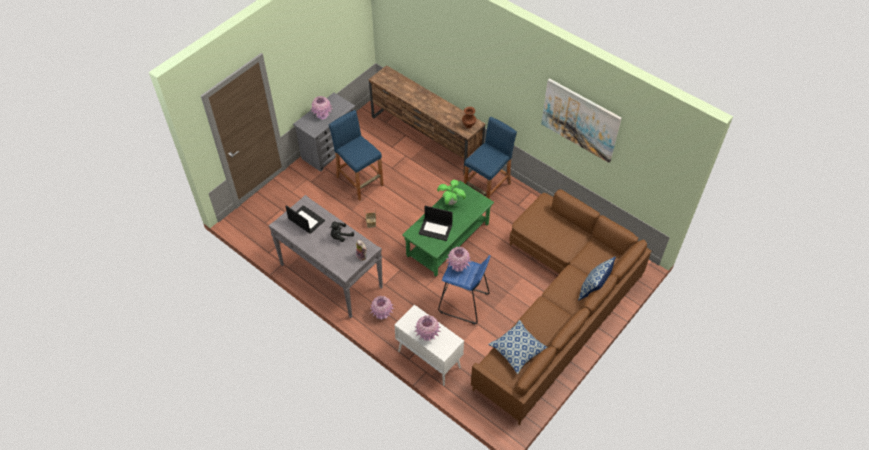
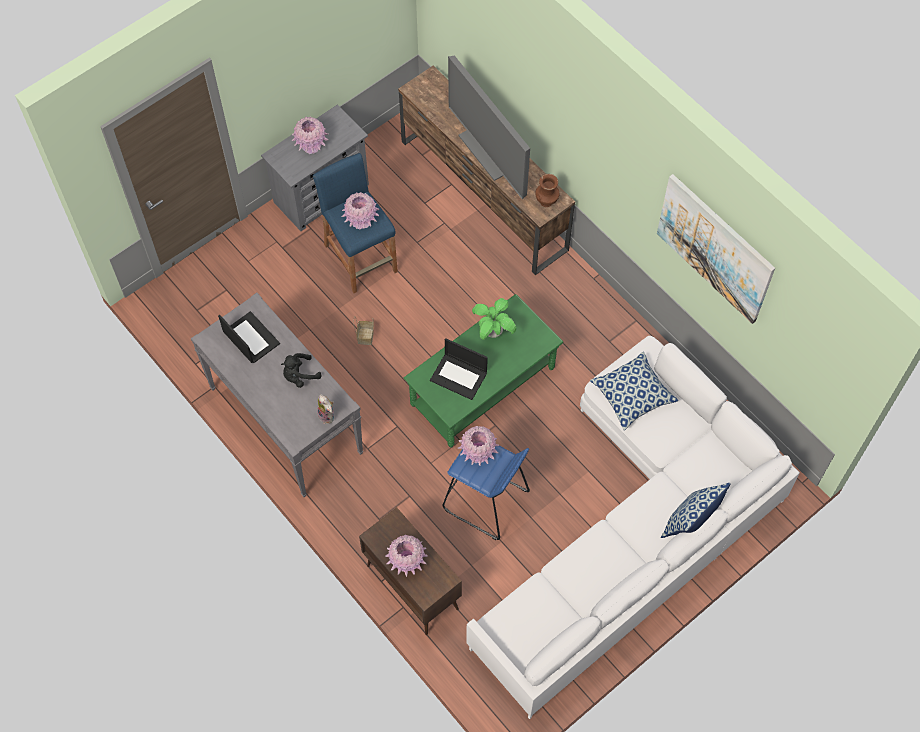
camera: 10 degrees right, 10 degrees up
pink vase [370,296,394,320] -> pink vase moved to [341,192,380,229]
white cabinet [394,305,464,386] -> brown cabinet [359,507,462,635]
blue stool [464,117,517,199] -> none
brown sofa [471,189,651,426] -> white sofa [466,336,800,719]
pillow [488,320,548,374] -> pillow moved to [590,352,679,431]
none -> television [448,55,530,199]

